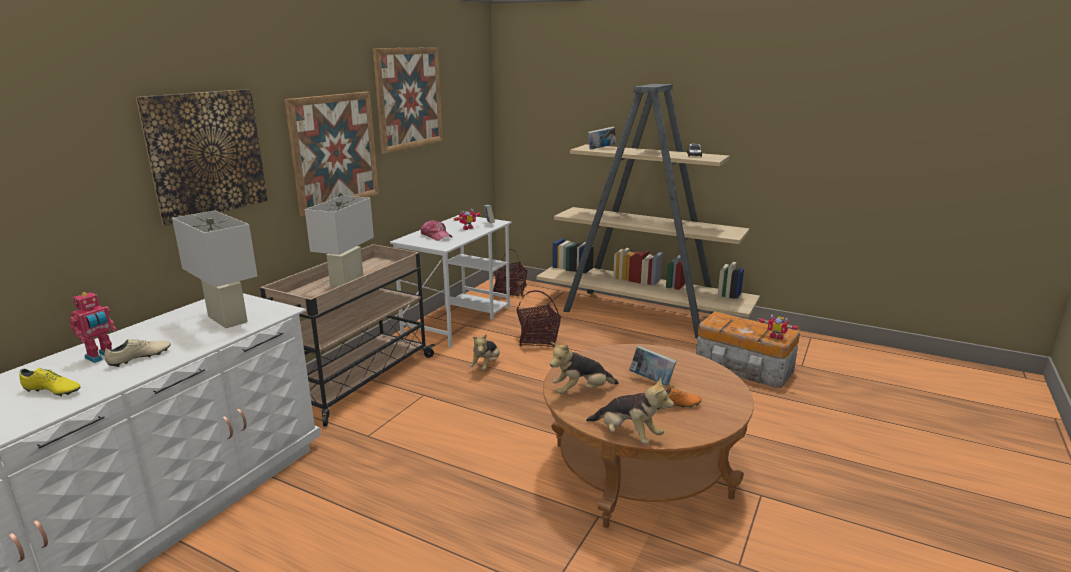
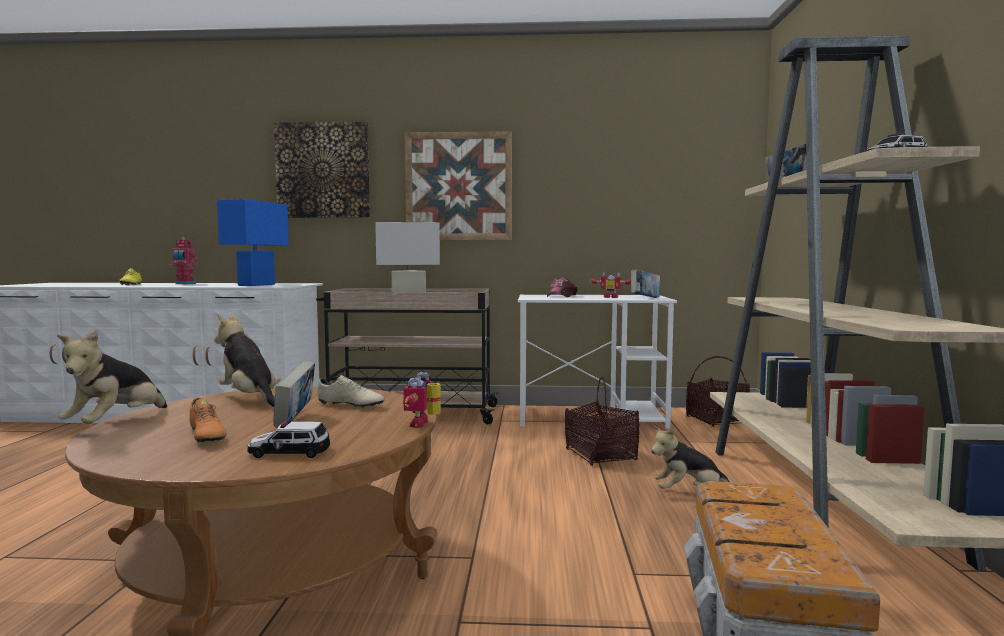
camera: 65 degrees right, 15 degrees down
beige shoe [104,339,171,367] -> beige shoe moved to [317,375,384,409]
white table lamp [172,210,257,328] -> blue table lamp [217,199,289,286]
picture [372,47,443,154] -> none
plush toy [469,334,500,371] -> plush toy moved to [651,426,730,489]
toy robot [757,314,801,340] -> toy robot moved to [403,372,441,428]
none -> toy car [247,419,330,458]

